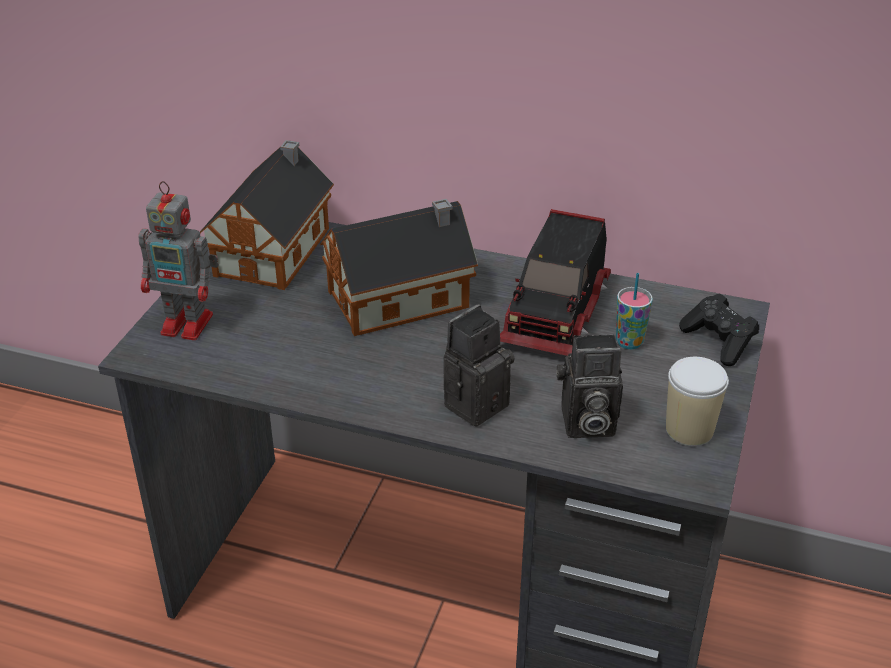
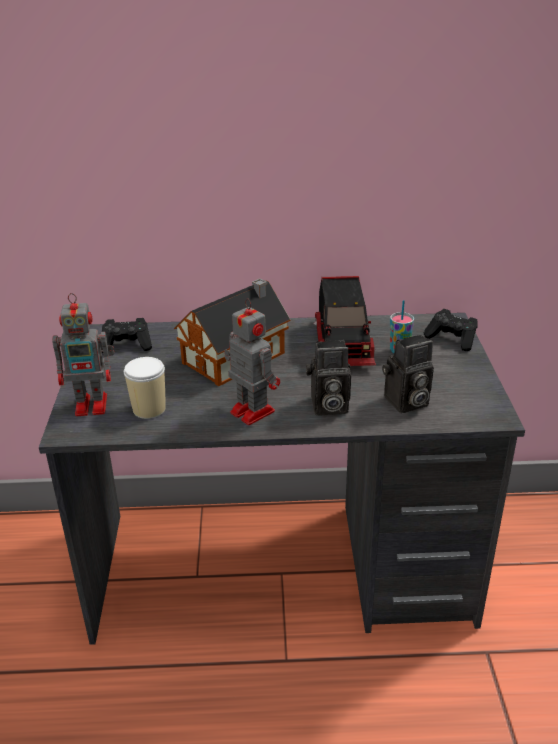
camera: 20 degrees left, 5 degrees down
toy house [200,140,334,290] -> black game controller [100,318,152,353]
camera [443,304,515,427] -> camera turned 120 degrees counterclockwise [306,340,351,415]
cup [666,357,729,446] -> cup moved to [124,357,166,419]
none -> toy robot [224,298,280,425]

